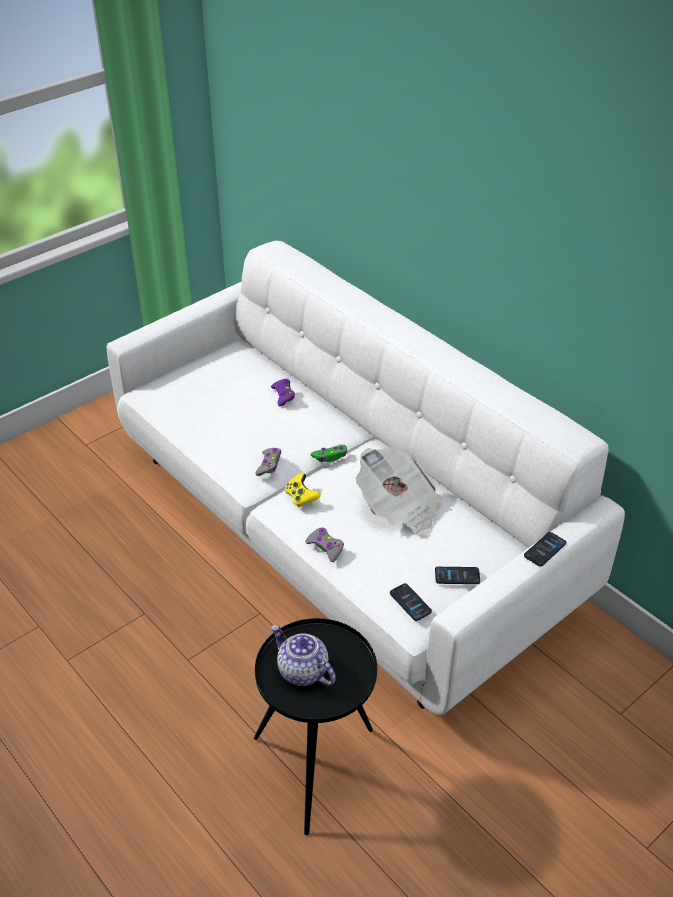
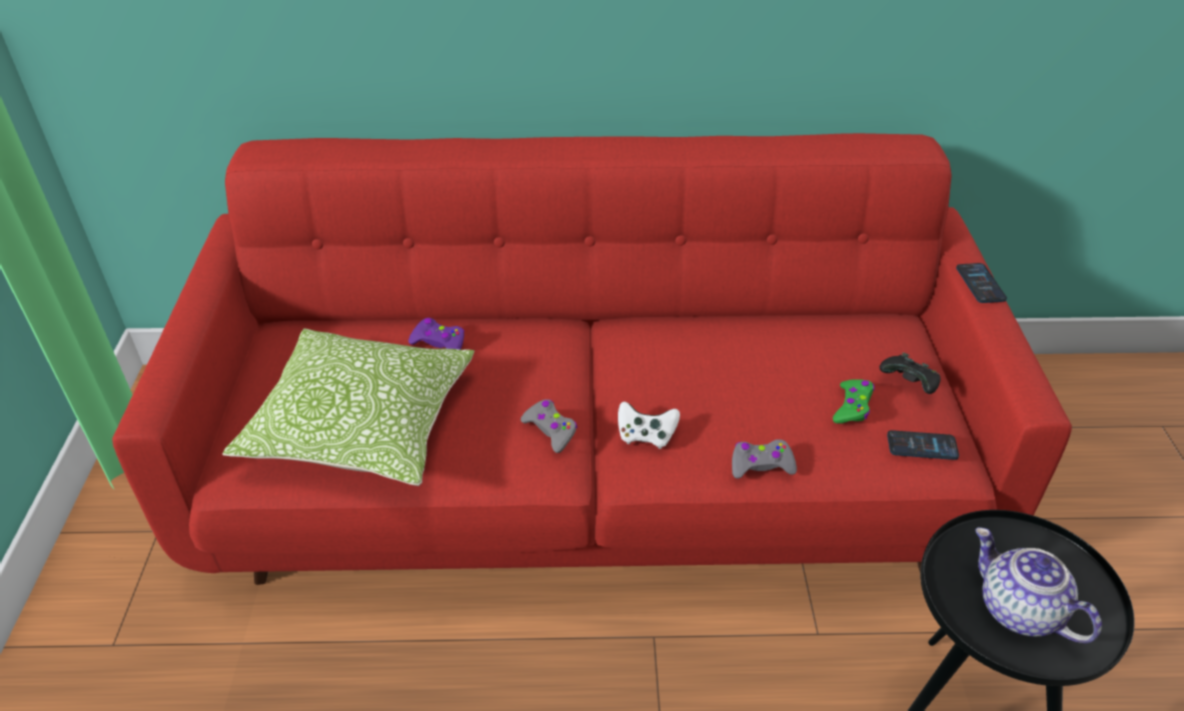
camera: 50 degrees left, 0 degrees up
white sofa [107,241,625,715] -> red sofa [112,133,1072,585]
teapot [271,625,336,686] -> teapot turned 60 degrees clockwise [975,527,1102,643]
yellow game controller [285,473,321,508] -> white game controller [618,402,680,449]
green game controller [311,445,347,462] -> green game controller moved to [833,379,874,424]
newspaper [356,447,442,535] -> none
phone [435,567,480,584] -> black game controller [879,353,941,394]
none -> pillow [222,328,474,486]

